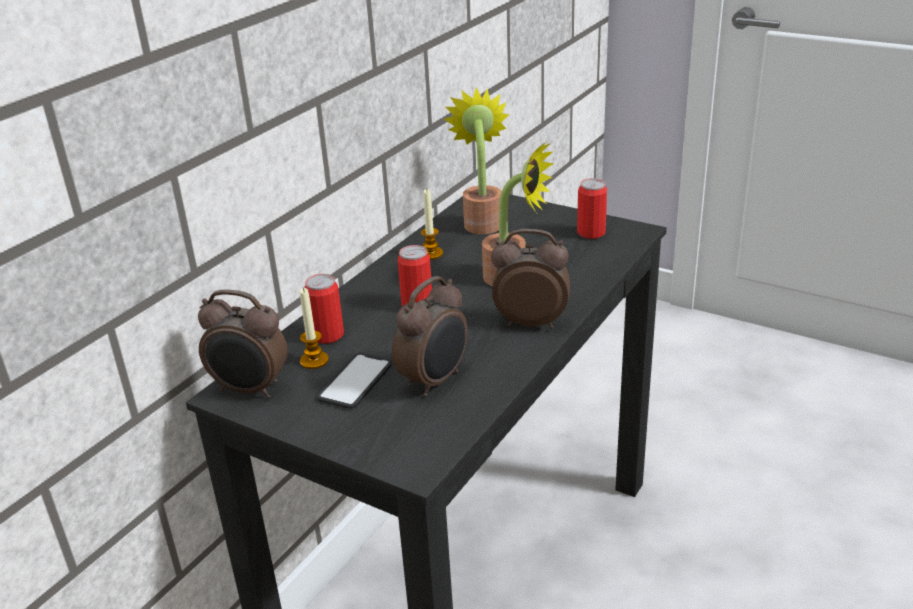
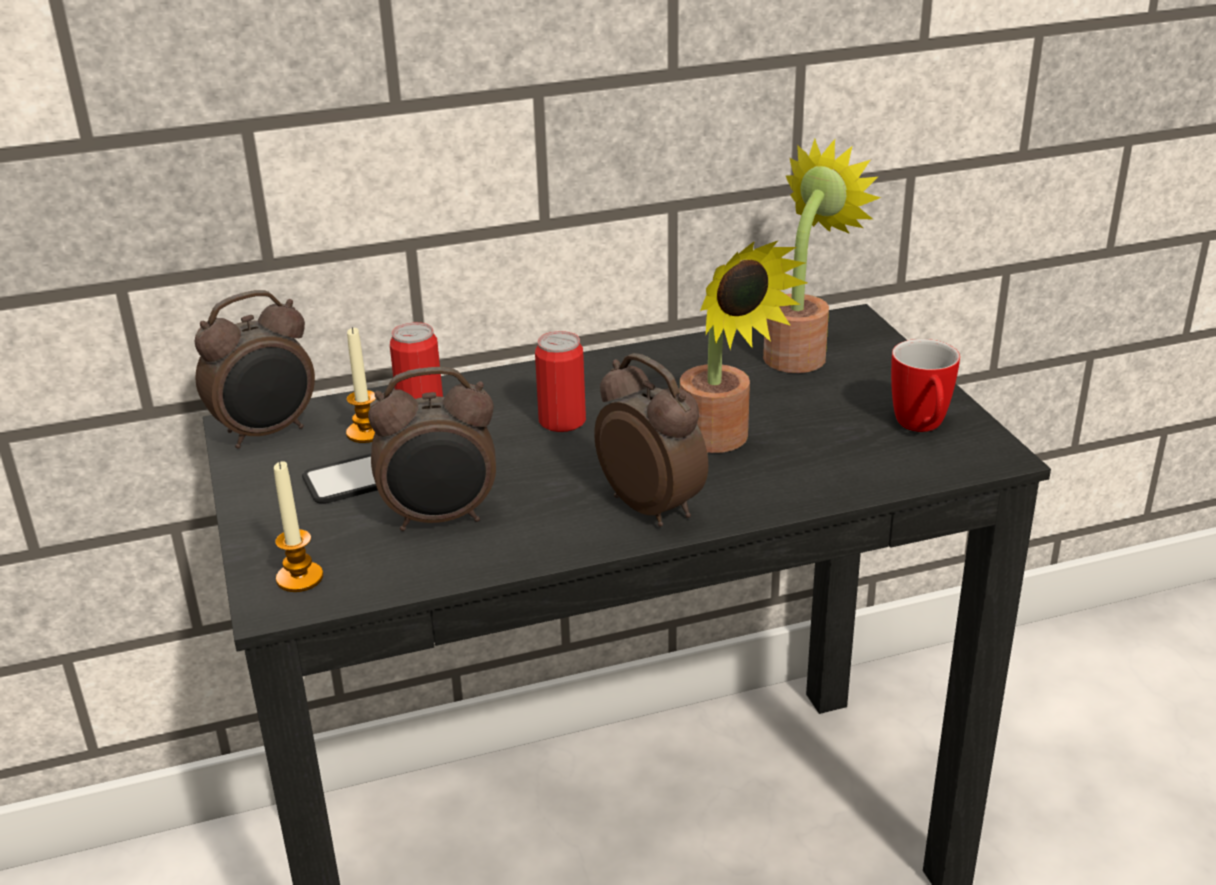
camera: 40 degrees right, 0 degrees up
alarm clock [198,289,288,398] -> alarm clock turned 90 degrees counterclockwise [195,290,315,449]
candle [421,189,443,260] -> candle moved to [274,461,323,592]
can [577,178,607,239] -> mug [891,339,960,432]

